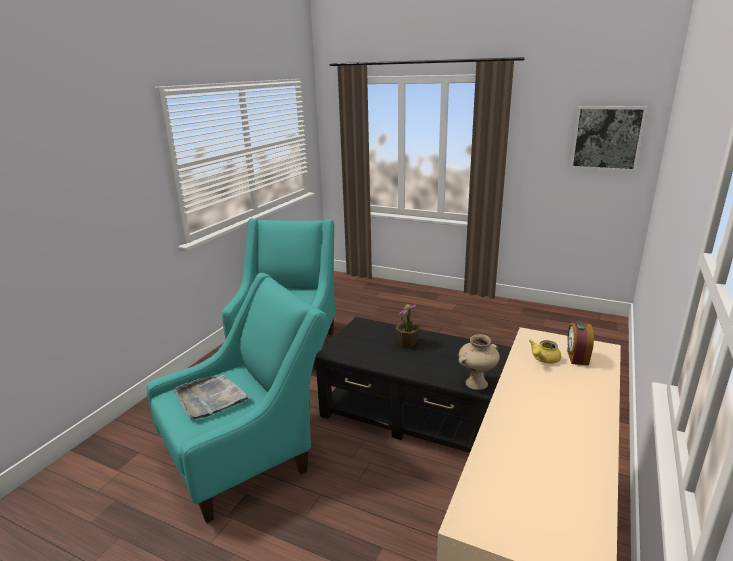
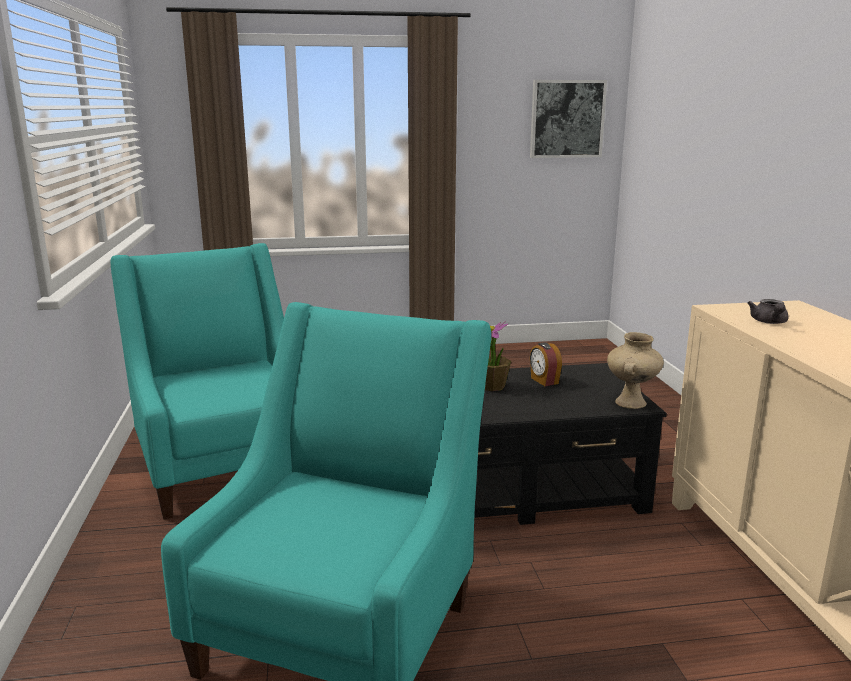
camera: 35 degrees left, 5 degrees down
grey tray [174,375,250,419] -> none
yellow teapot [529,339,561,364] -> grey teapot [747,299,788,324]
alarm clock [567,321,594,365] -> alarm clock moved to [530,342,562,386]

